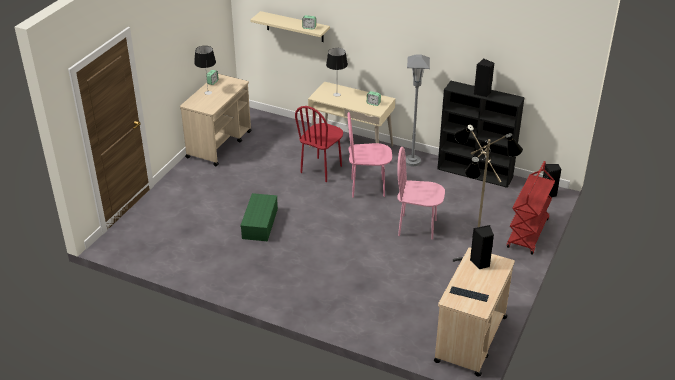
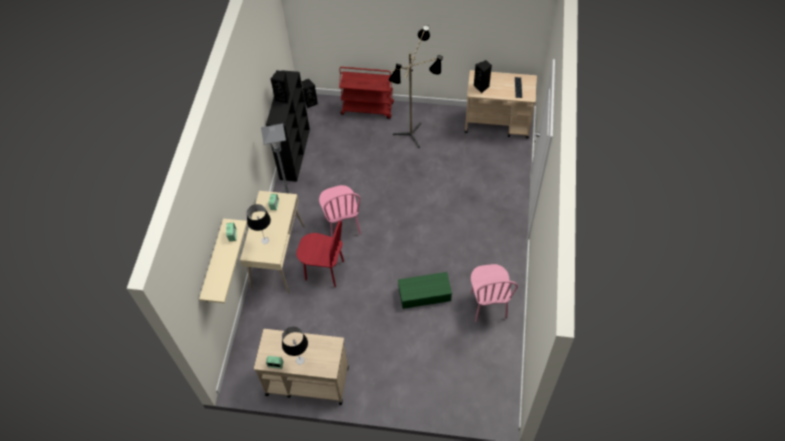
camera: 105 degrees left, 20 degrees up
pink chair [397,147,445,240] -> pink chair moved to [471,264,518,322]

